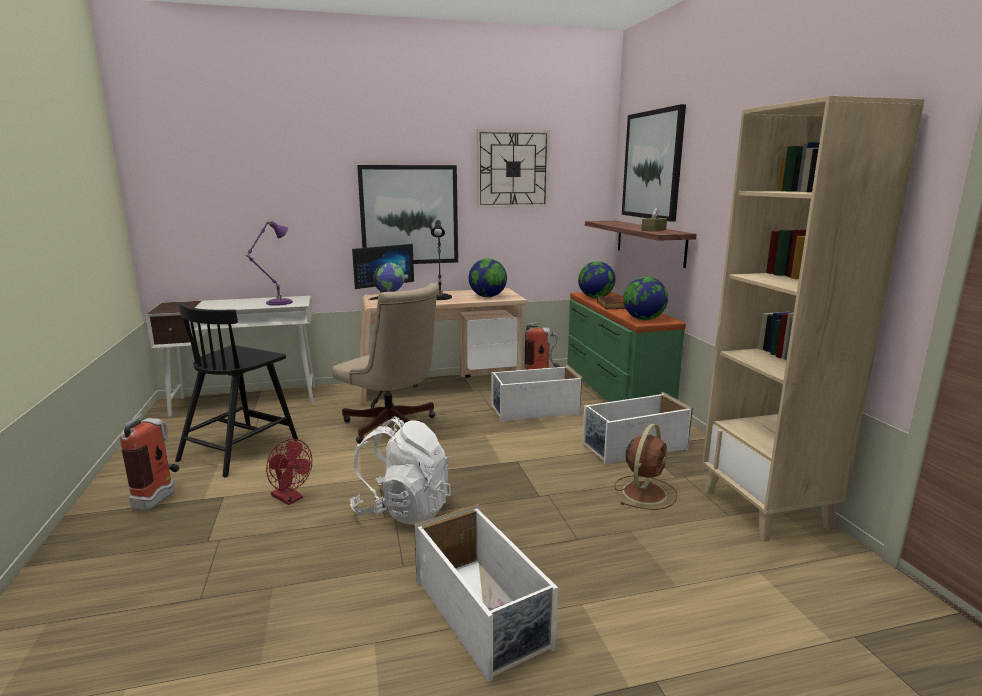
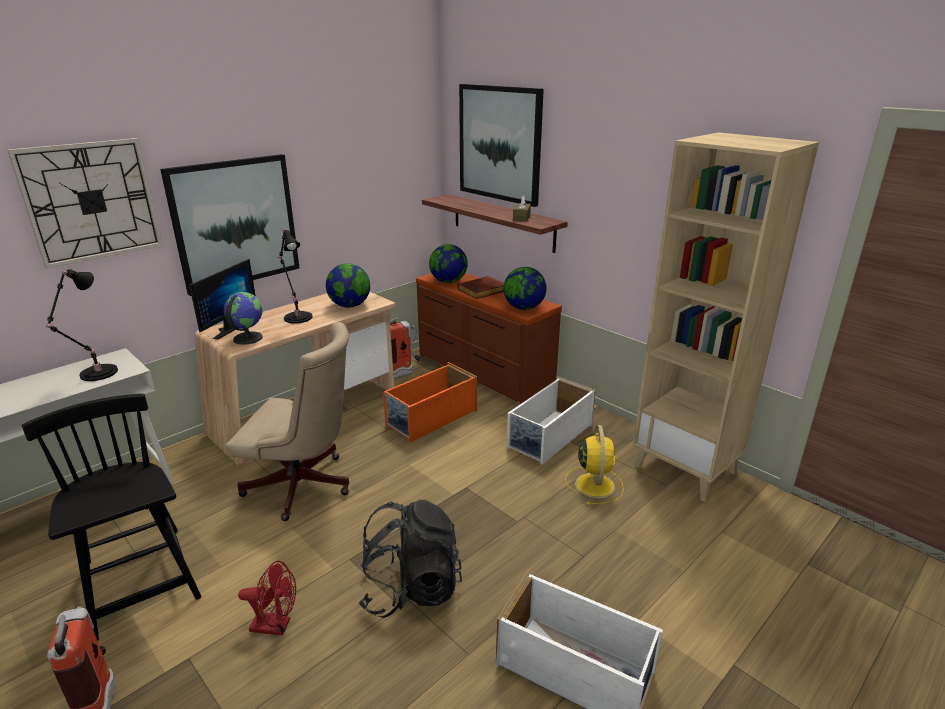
camera: 30 degrees left, 10 degrees up
black chair [175,302,298,477] -> black chair turned 150 degrees clockwise [22,394,201,641]
purple table lamp [246,221,293,306] -> black table lamp [46,269,118,381]
white backpack [350,417,451,525] -> black backpack [359,500,462,618]
wall clock [477,129,550,208] -> wall clock moved to [7,138,163,269]
white storage box [491,365,583,421] -> orange storage box [383,362,477,442]
green dresser [567,292,686,402] -> brown dresser [416,273,562,405]
brown fan [614,424,677,510] -> yellow fan [565,425,624,505]

